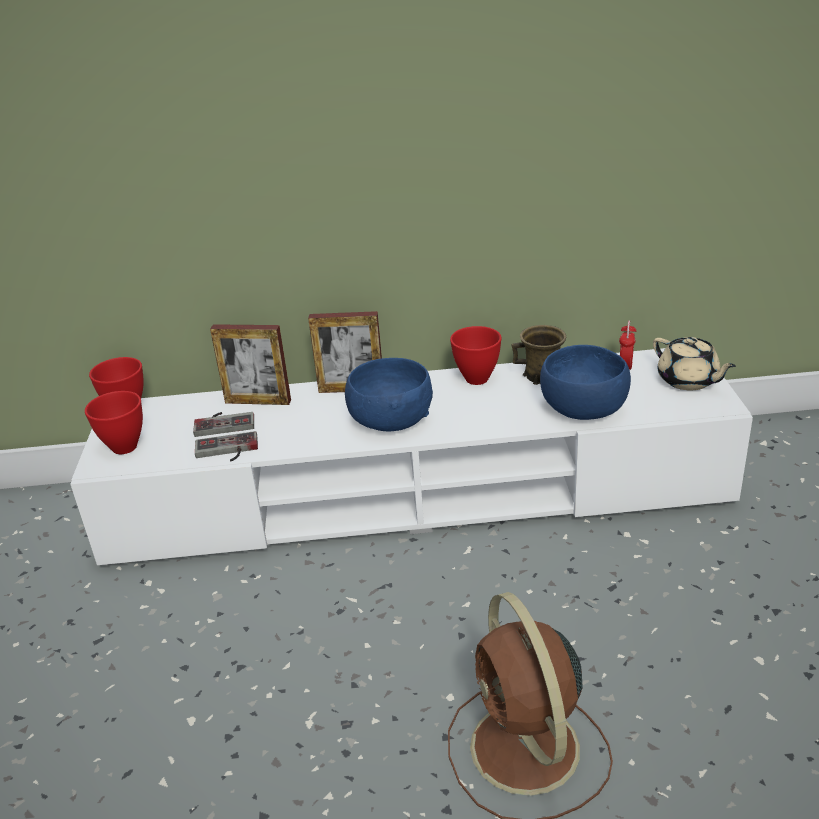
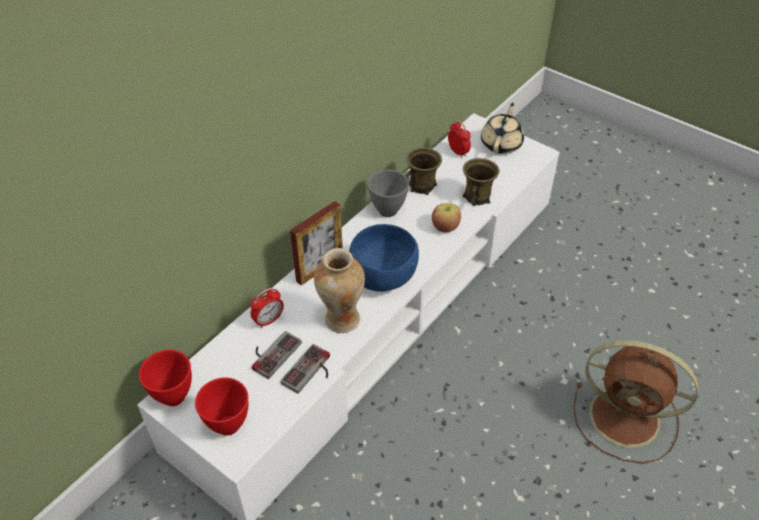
camera: 50 degrees left, 15 degrees up
picture frame [210,324,291,405] -> alarm clock [250,288,284,328]
red bowl [450,326,502,385] -> grey bowl [368,170,409,217]
blue bowl [540,345,631,420] -> brown mug [463,158,499,206]
beige teapot [653,337,736,390] -> beige teapot turned 75 degrees counterclockwise [481,103,524,154]
none -> vase [314,248,365,333]
none -> apple [432,203,461,233]

